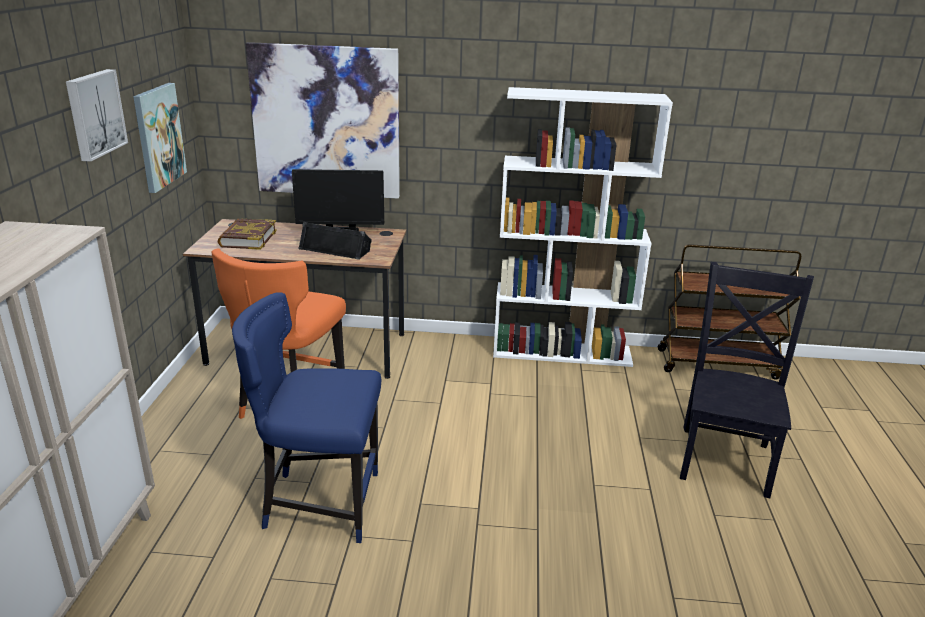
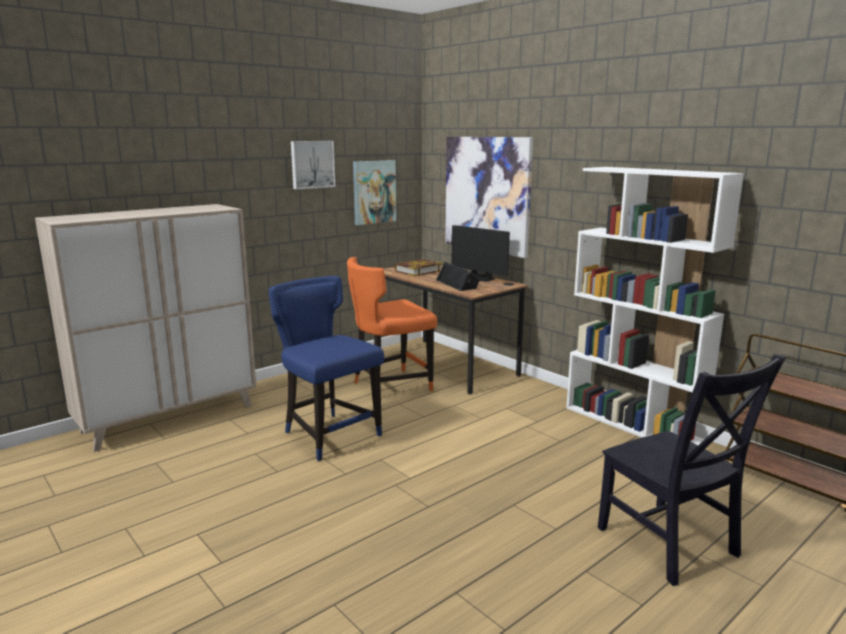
camera: 45 degrees right, 10 degrees down
black chair [680,262,814,498] -> black chair turned 90 degrees clockwise [598,354,786,586]

